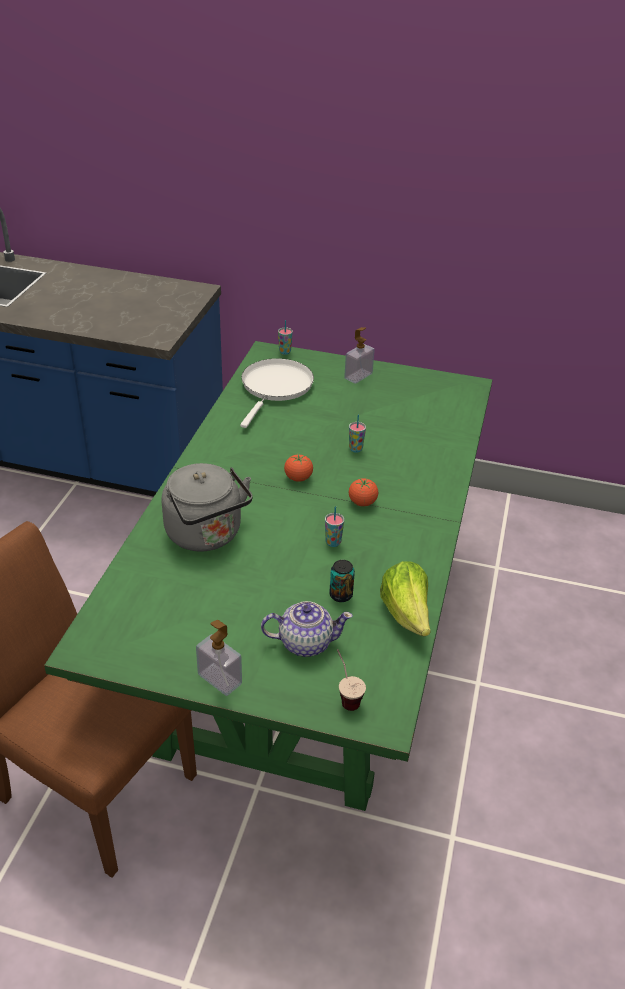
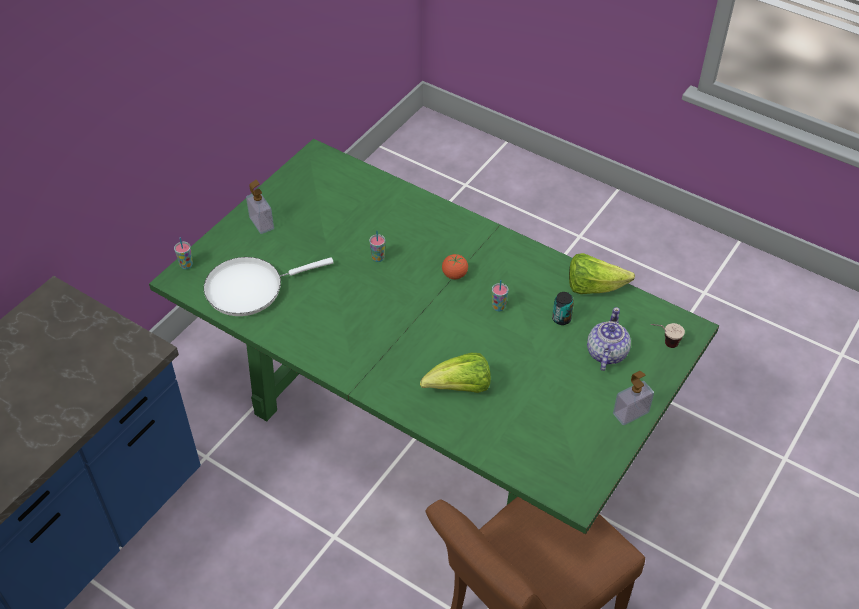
camera: 70 degrees left, 10 degrees up
grey kettle [162,463,253,552] -> lettuce [420,353,491,393]
white frying pan [240,358,314,428] -> white frying pan turned 60 degrees counterclockwise [204,257,334,316]
tomato [284,454,313,482] -> none

